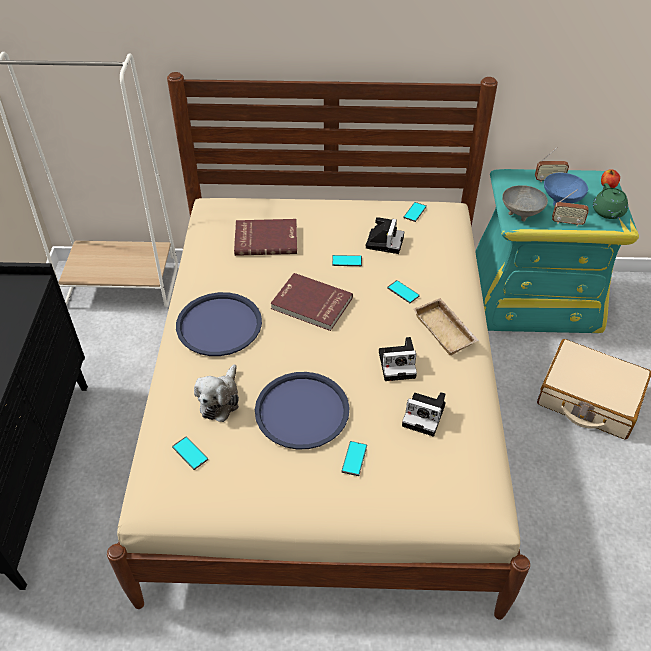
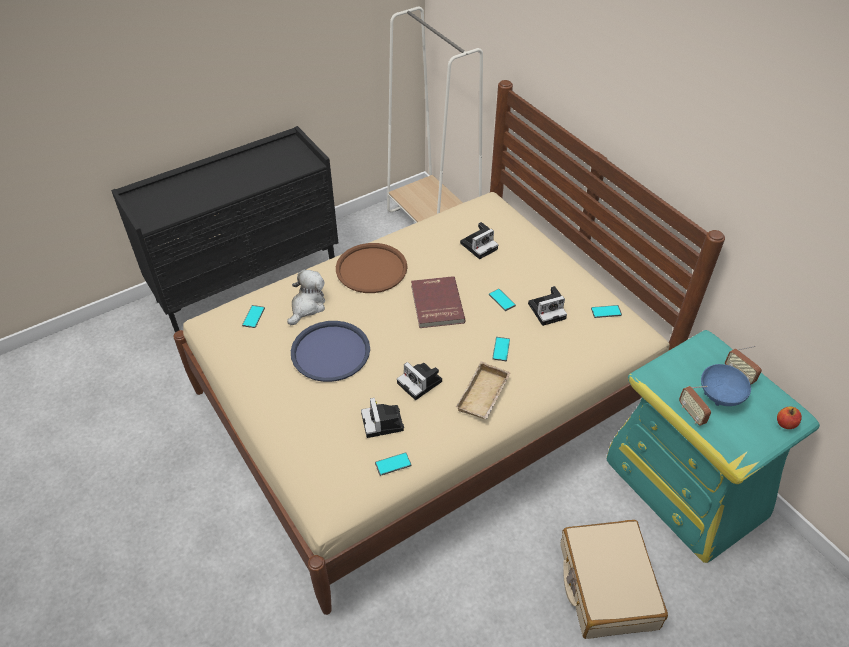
camera: 55 degrees right, 0 degrees up
blue tray [176,292,262,356] -> brown tray [336,243,408,293]
plush toy [194,364,239,422] -> plush toy turned 135 degrees clockwise [287,269,325,325]
red book [234,219,297,256] -> camera [460,222,498,259]
phone [342,441,367,476] -> phone moved to [375,452,411,476]
grey bowl [502,185,548,221] -> none
green teapot [593,183,628,219] -> none

